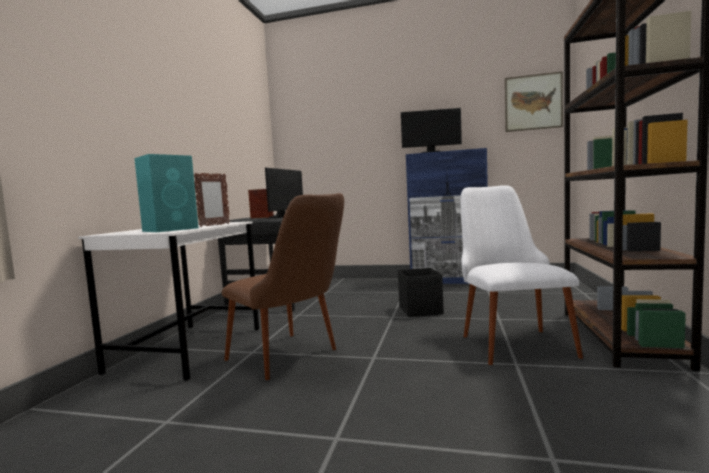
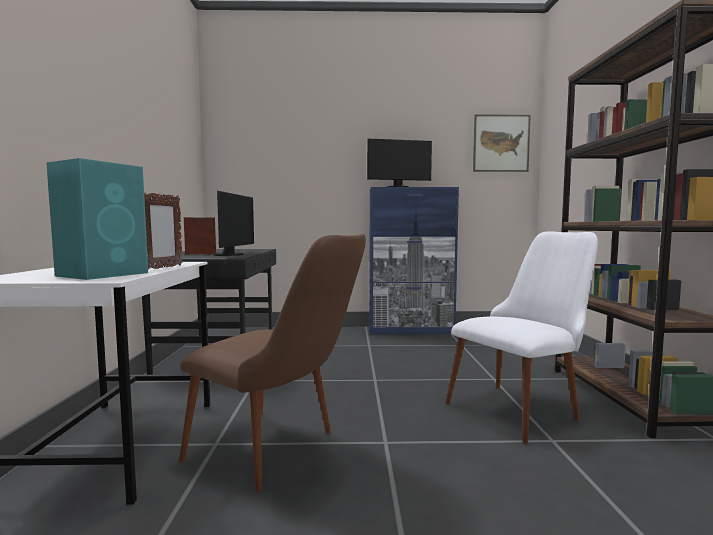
camera: 15 degrees left, 0 degrees up
black storage box [398,268,444,317] -> none
white chair [460,185,583,365] -> white chair turned 75 degrees clockwise [446,232,598,444]

